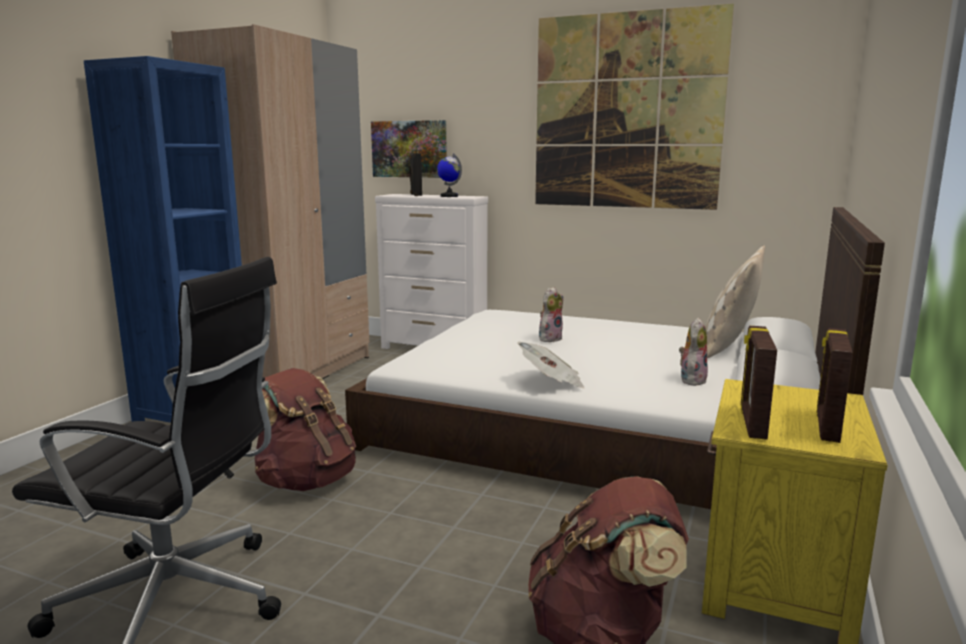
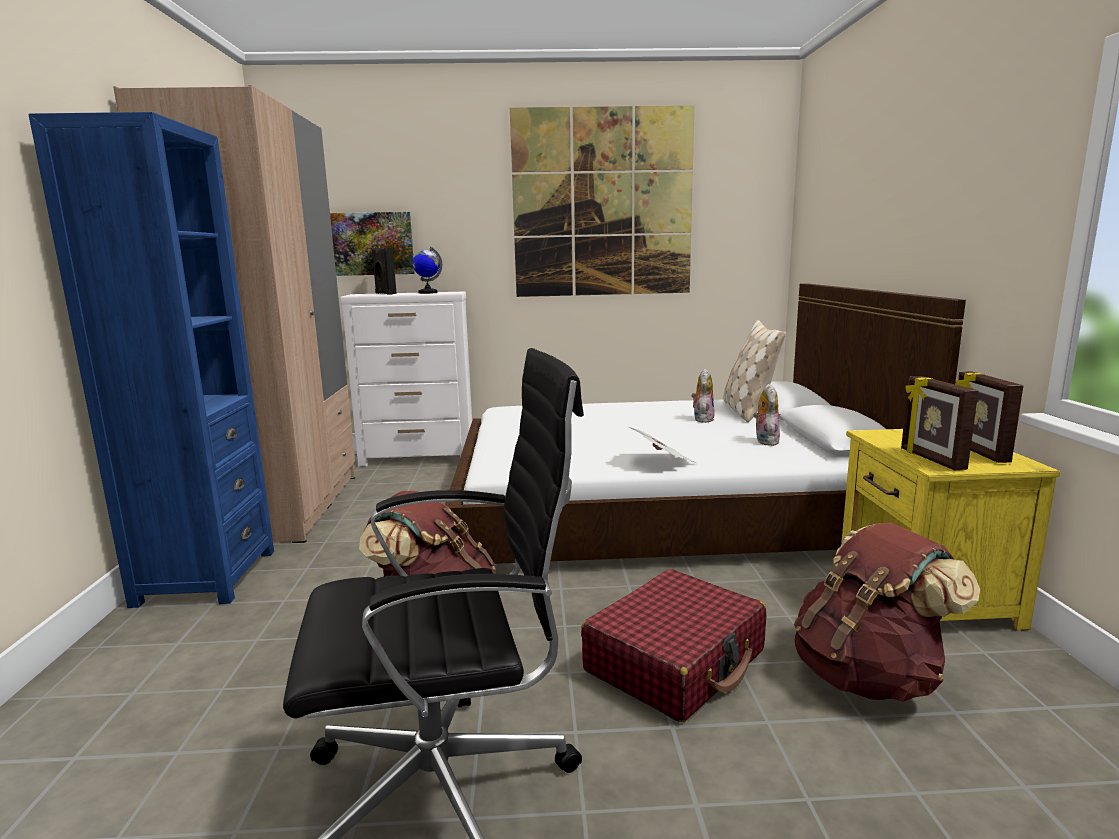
camera: 25 degrees left, 0 degrees up
plush toy [539,287,563,342] -> plush toy moved to [691,369,715,423]
none -> red suitcase [581,569,766,722]

